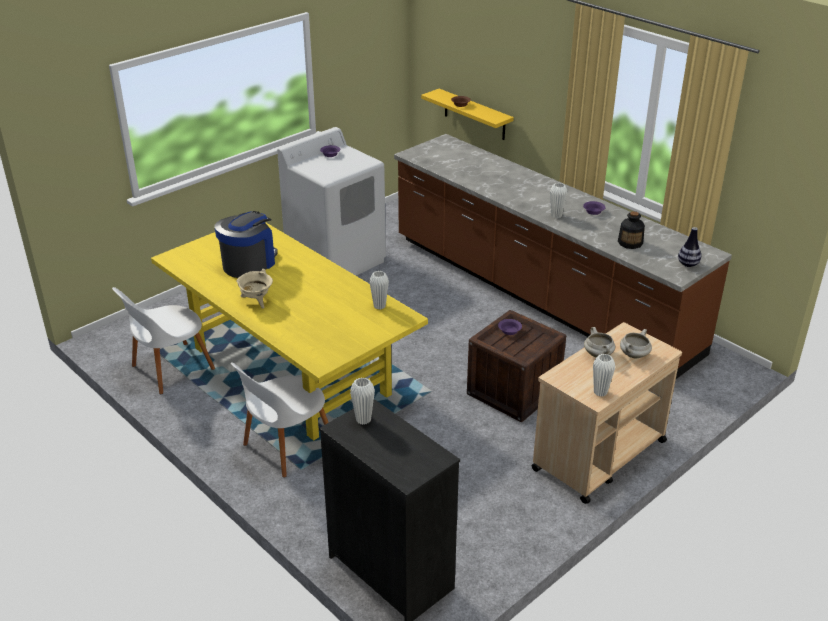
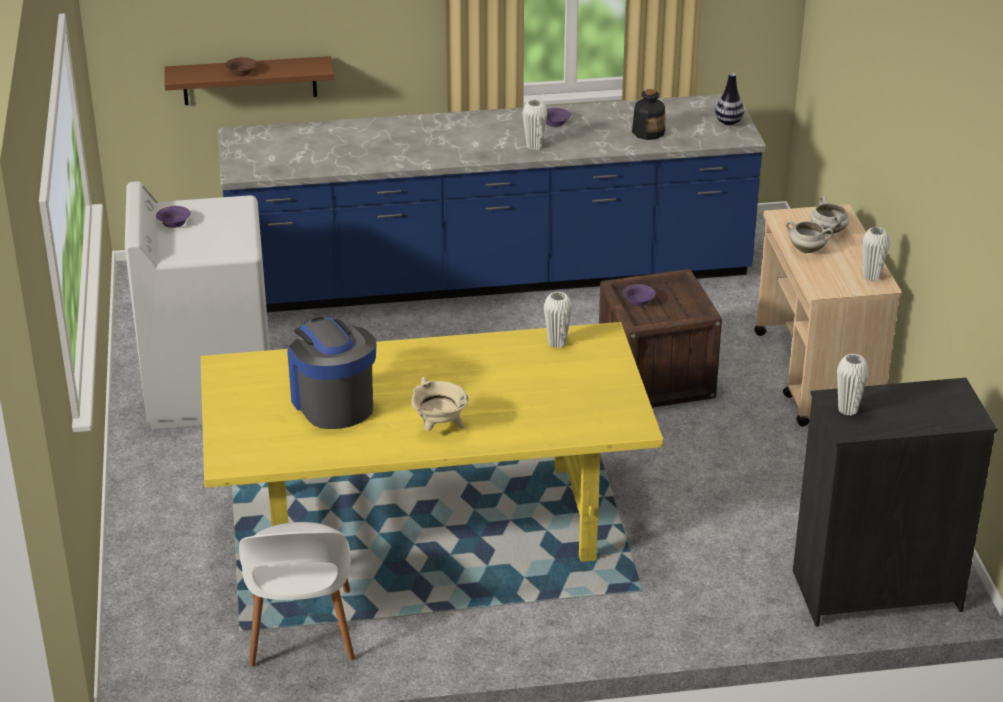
camera: 55 degrees left, 0 degrees up
white chair [231,362,329,477] -> none
brown counter [394,134,732,379] -> blue counter [218,94,766,312]
yellow shelf [421,89,514,140] -> brown shelf [164,56,334,105]

